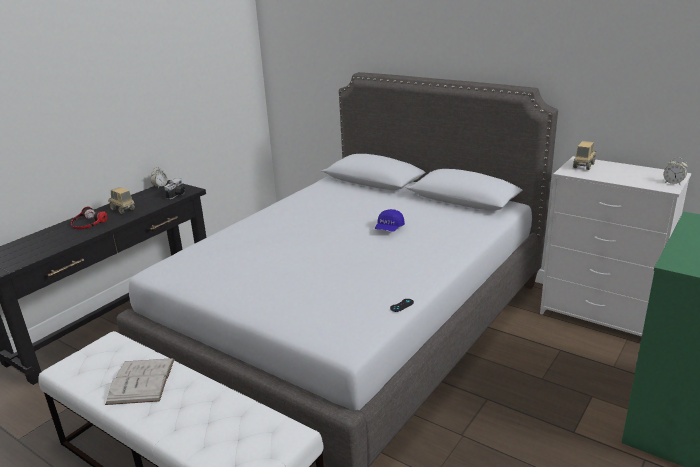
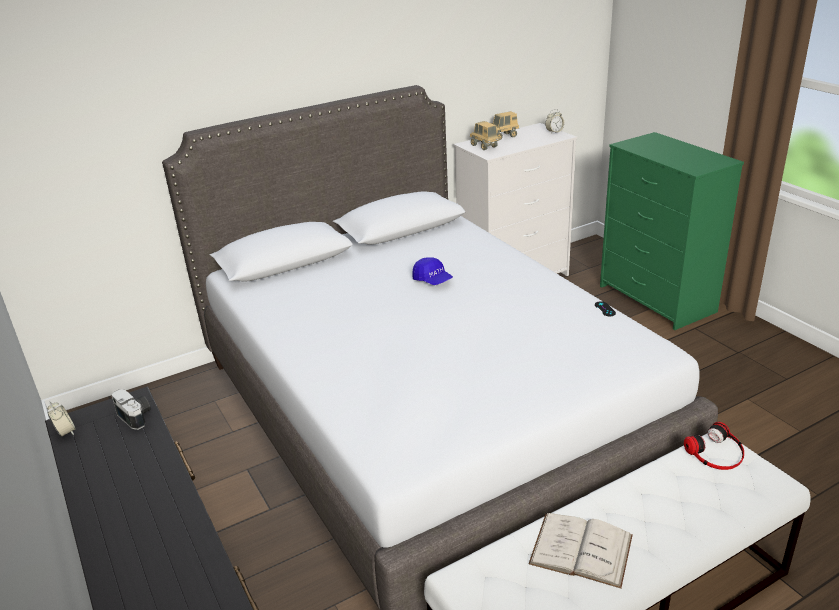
camera: 65 degrees left, 5 degrees up
headphones [71,207,108,229] -> headphones moved to [684,422,744,470]
toy truck [108,187,135,214] -> toy truck moved to [493,111,519,140]

